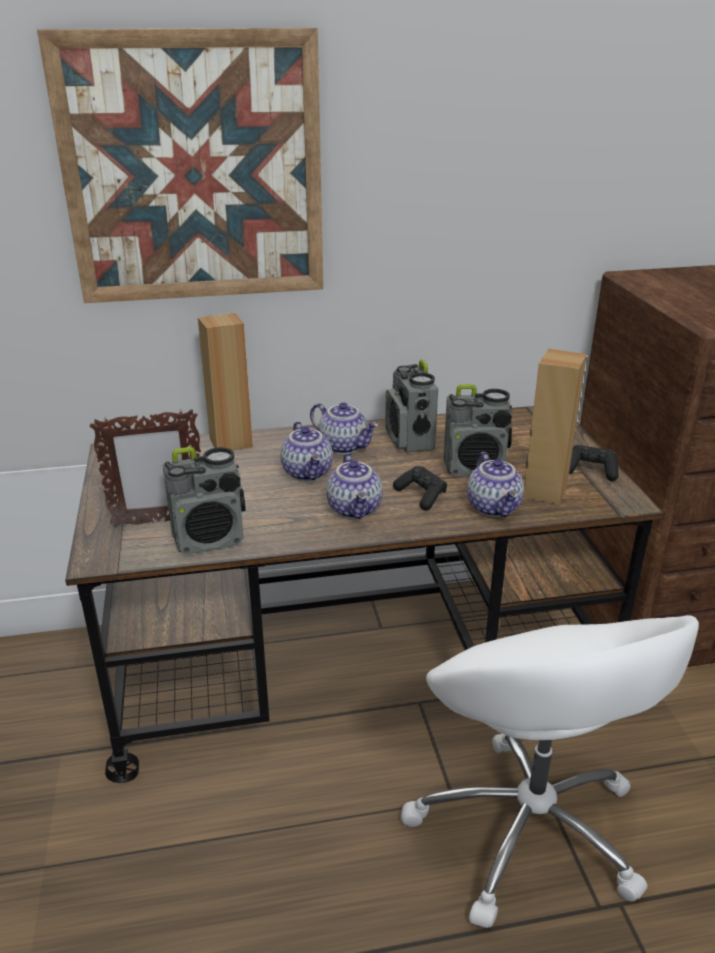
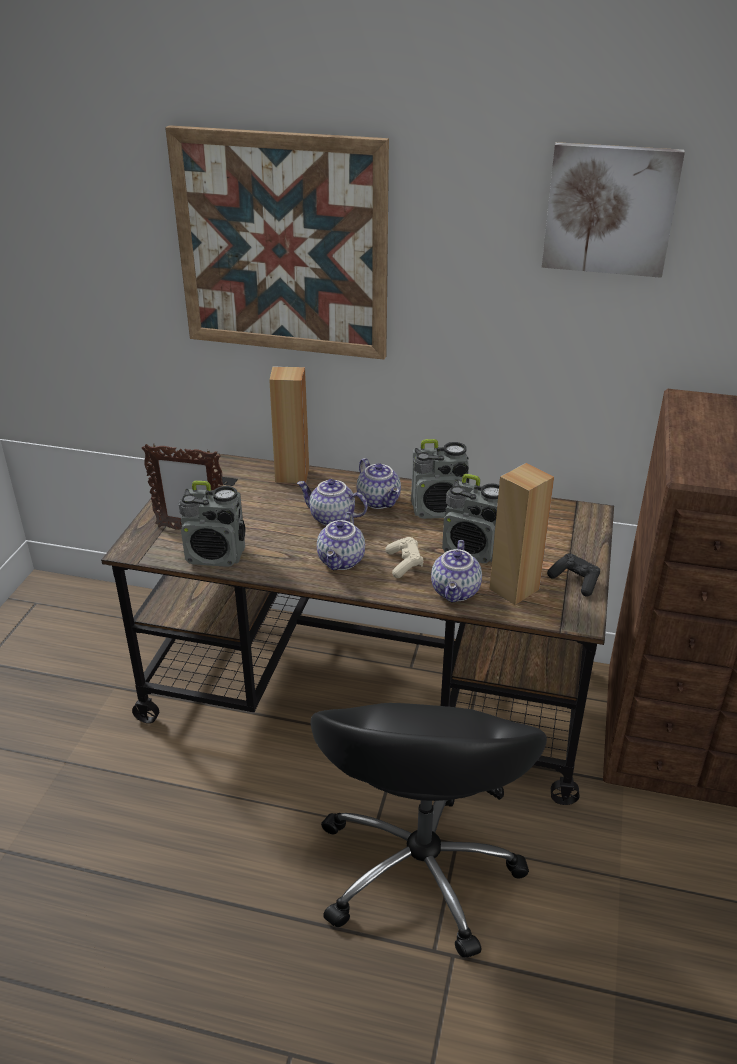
camera: 25 degrees right, 5 degrees up
teapot [280,422,333,481] -> teapot turned 105 degrees clockwise [297,479,368,526]
radio [385,359,438,453] -> radio turned 105 degrees counterclockwise [411,439,469,519]
black game controller [393,466,447,511] -> beige game controller [385,537,424,578]
white office chair [401,615,699,928] -> black office chair [310,703,547,958]
none -> picture [542,142,685,278]

